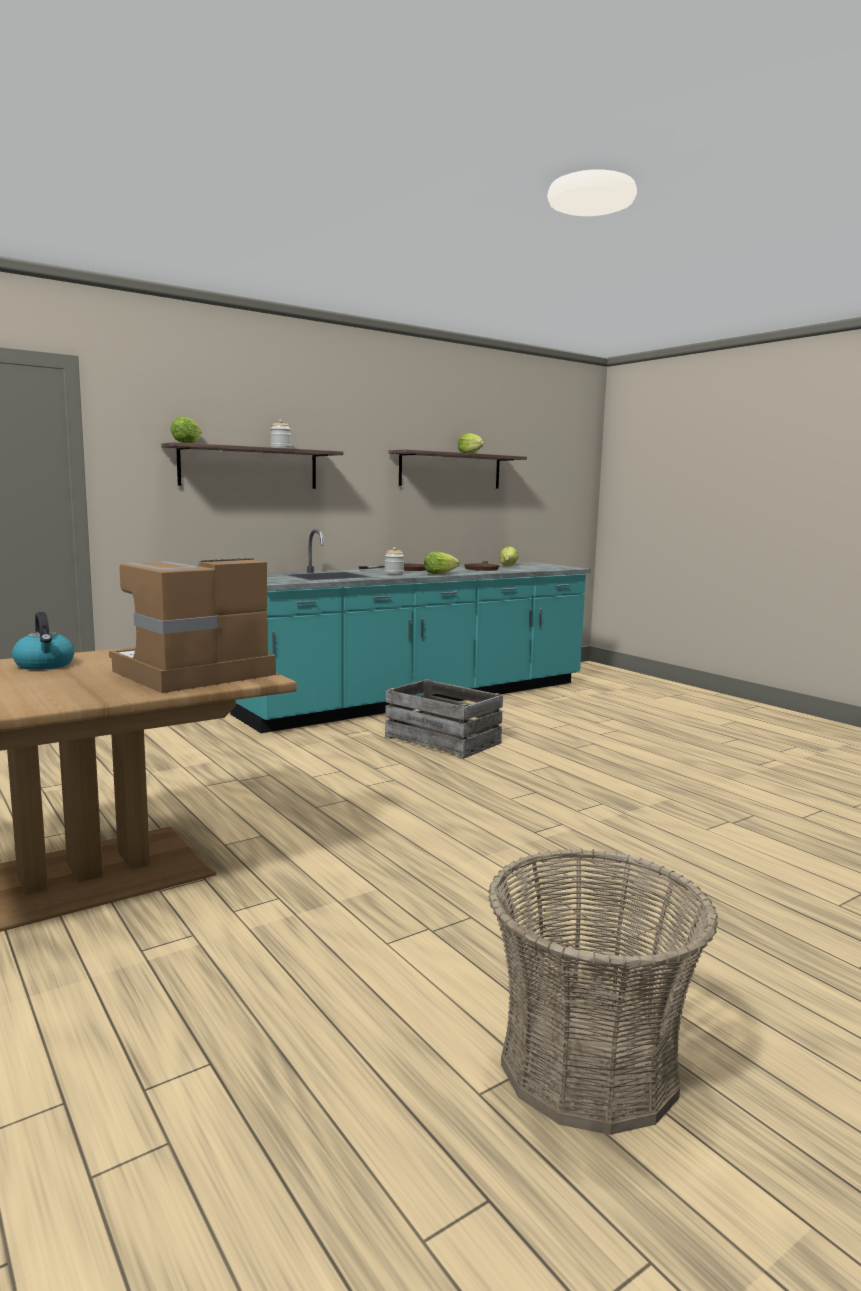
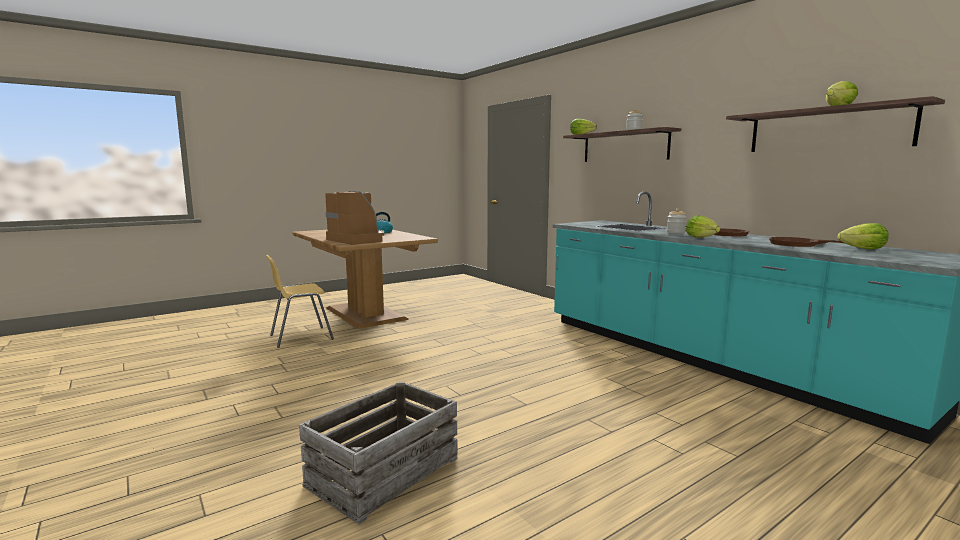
camera: 90 degrees right, 0 degrees up
crate [385,679,503,759] -> crate moved to [299,381,458,524]
basket [488,849,718,1135] -> none
none -> yellow chair [266,255,334,348]

